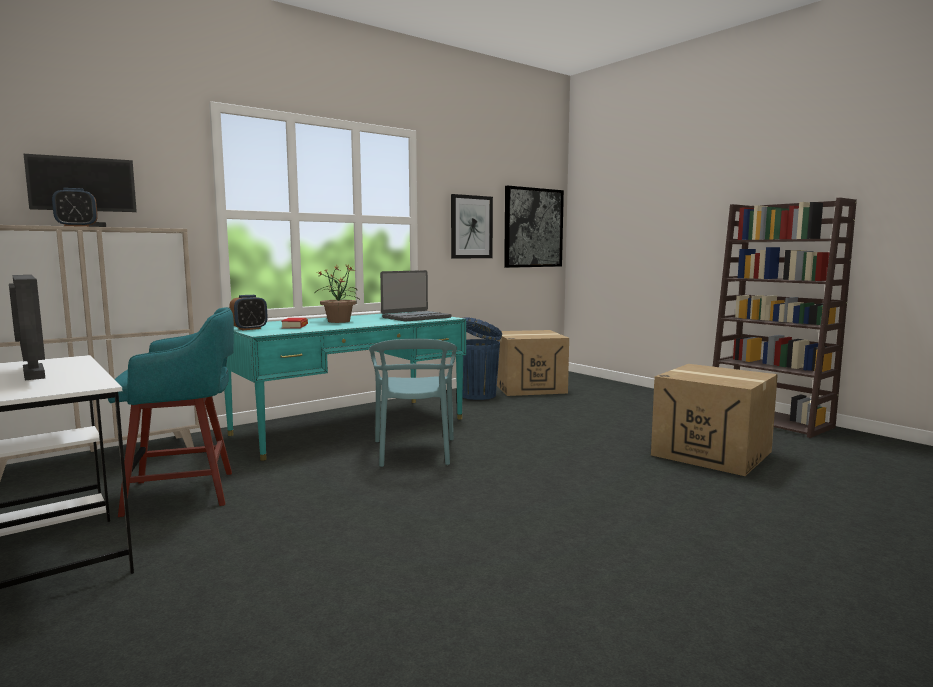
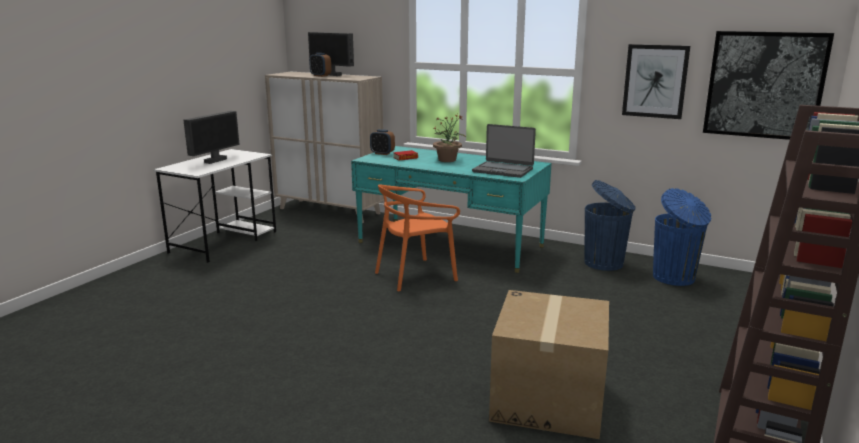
camera: 65 degrees right, 10 degrees up
turquoise stool [108,307,234,517] -> none
turquoise chair [369,339,457,467] -> orange chair [375,185,460,291]
cardboard box [496,330,569,396] -> blue trash can [653,188,711,286]

